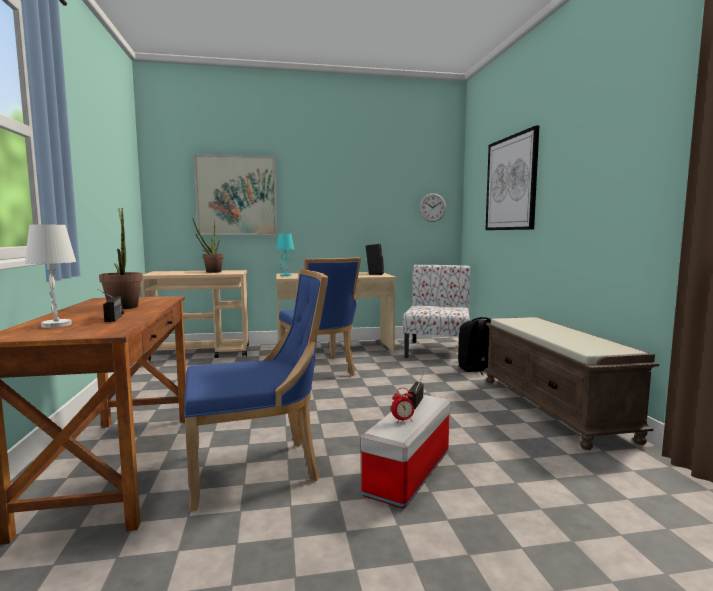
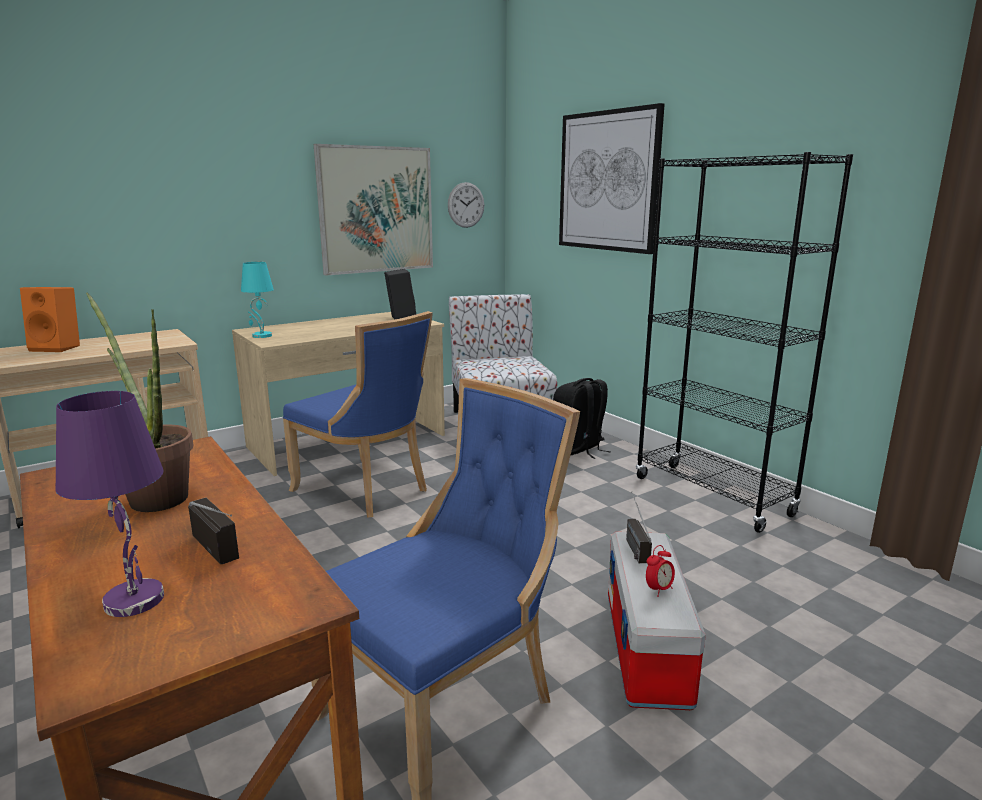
camera: 25 degrees left, 10 degrees up
white table lamp [25,224,76,328] -> purple table lamp [56,391,164,617]
potted plant [192,217,224,273] -> none
picture [194,154,277,235] -> picture moved to [314,144,433,276]
brown bench [484,317,659,450] -> black bookcase [636,152,853,533]
none -> orange speaker [20,287,80,352]

